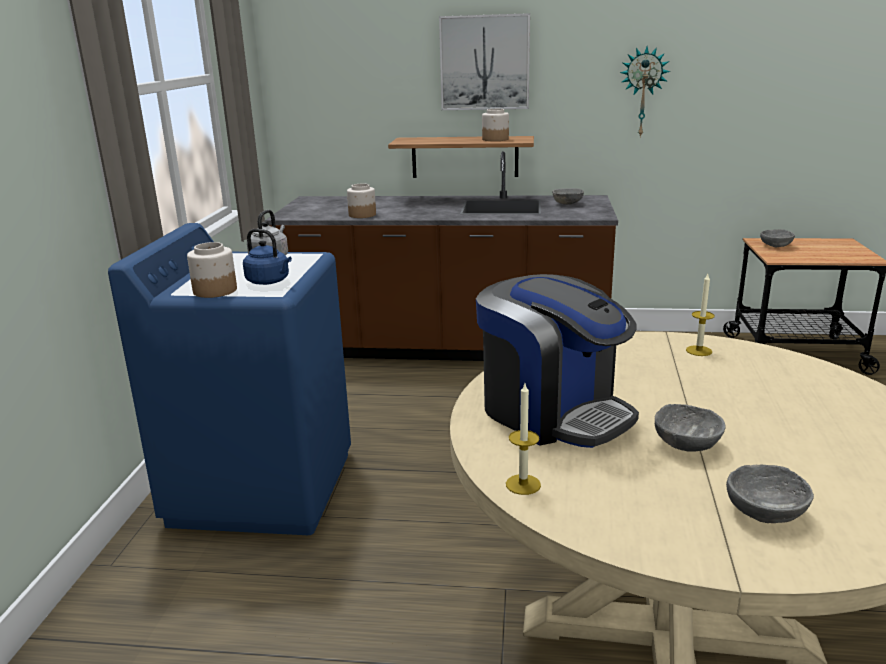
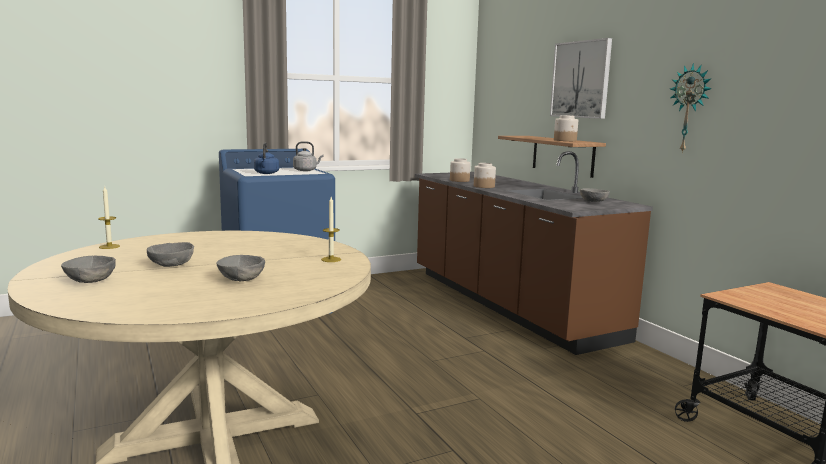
camera: 55 degrees right, 10 degrees down
jar [187,242,237,298] -> jar moved to [474,163,496,188]
coffee machine [476,274,639,448] -> none
grey bowl [760,229,795,247] -> grey bowl moved to [216,255,265,281]

